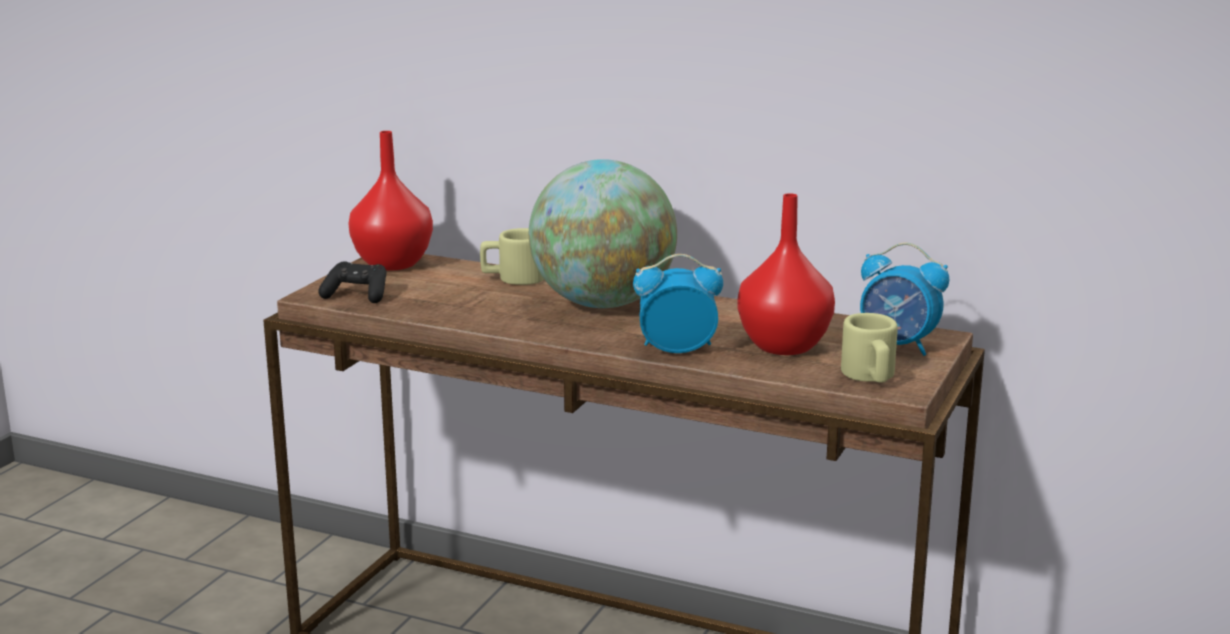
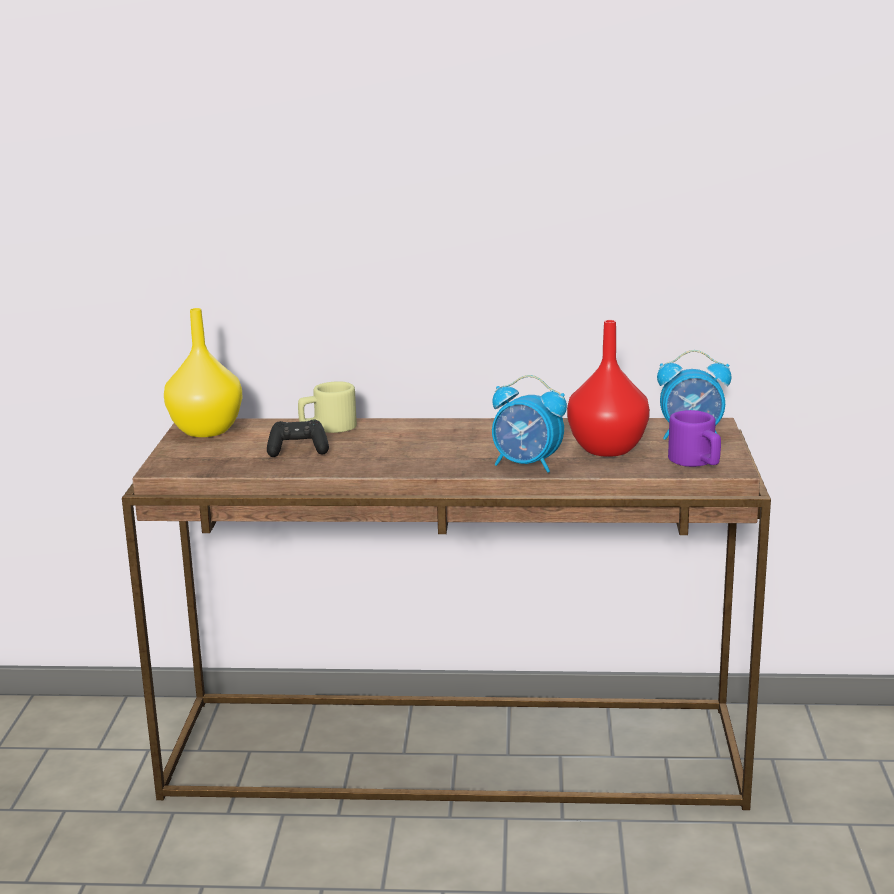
camera: 20 degrees left, 0 degrees up
black game controller [318,261,386,303] -> black game controller moved to [267,419,329,457]
red vase [348,131,433,271] -> yellow vase [164,308,243,437]
globe [529,159,677,308] -> none
alarm clock [633,254,723,353] -> alarm clock turned 135 degrees counterclockwise [492,375,567,472]
beige mug [841,313,898,383] -> purple mug [668,410,721,467]

